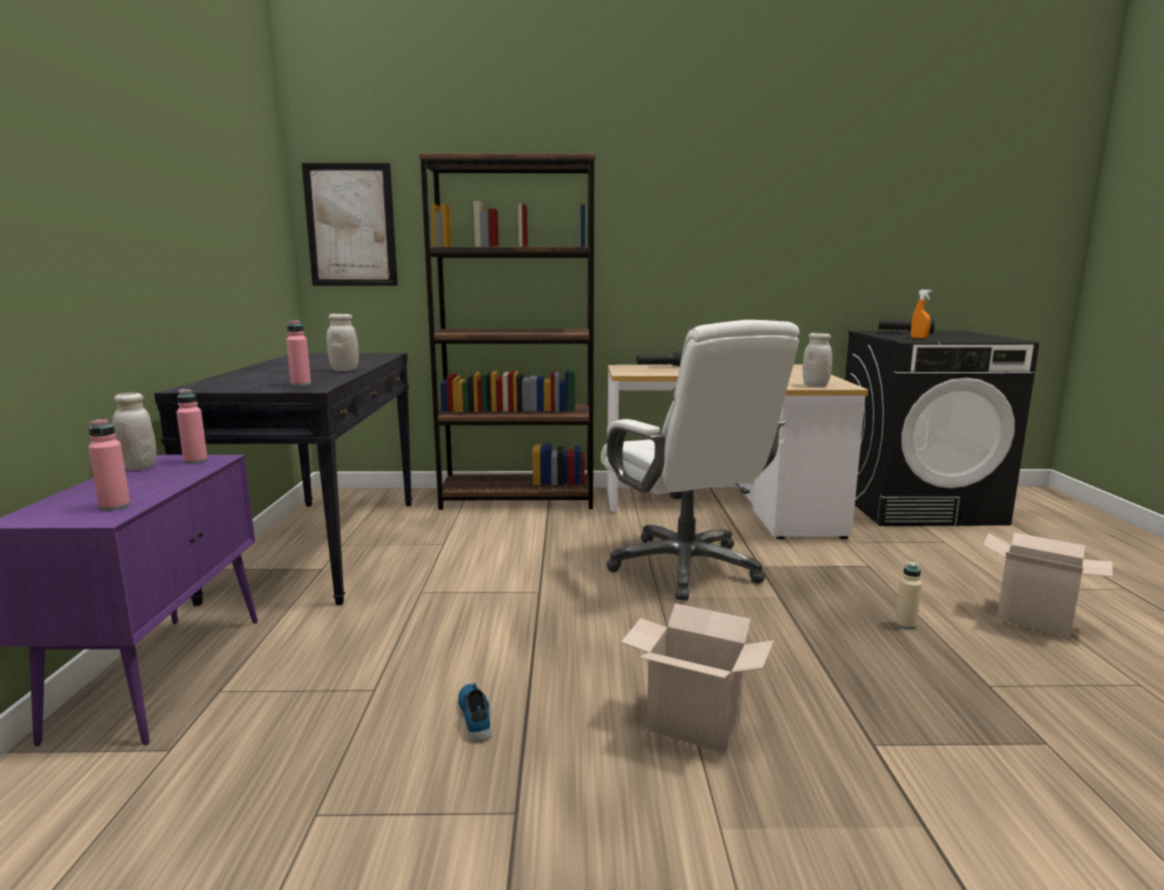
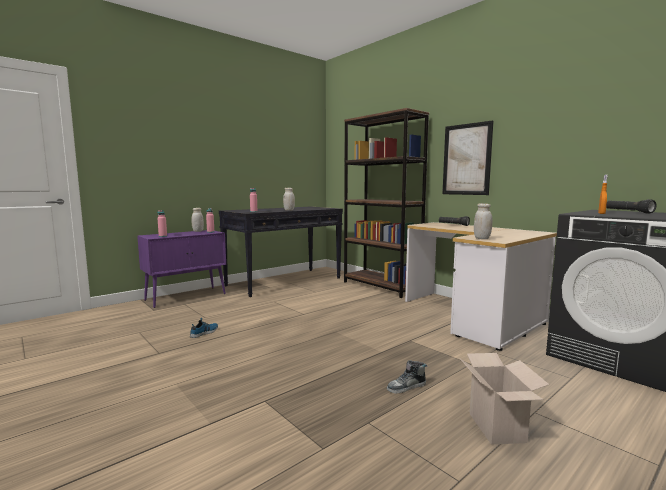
camera: 50 degrees right, 5 degrees down
picture [302,163,398,286] -> picture moved to [442,120,493,195]
white office chair [601,320,799,600] -> none
cardboard box [621,603,774,754] -> none
beige bottle [895,560,922,630] -> shoe [387,360,427,394]

